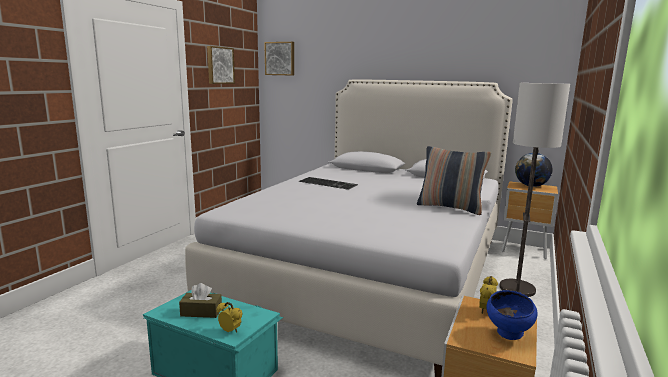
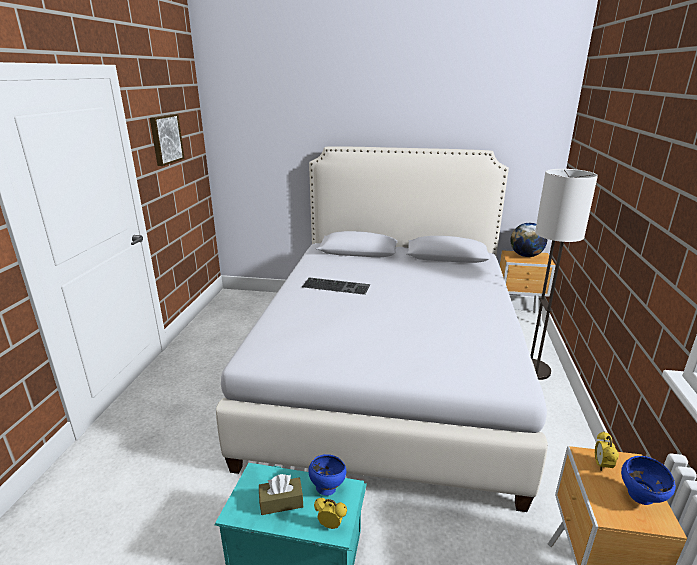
camera: 15 degrees left, 10 degrees up
picture [264,42,294,76] -> none
pillow [417,146,491,215] -> none
none -> blue bowl [308,454,346,495]

